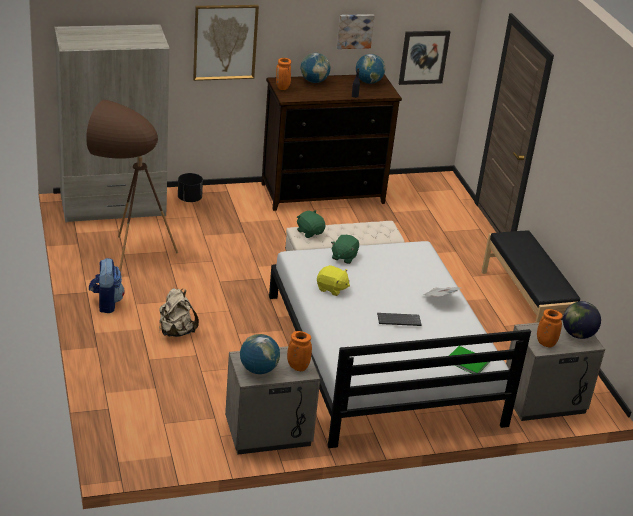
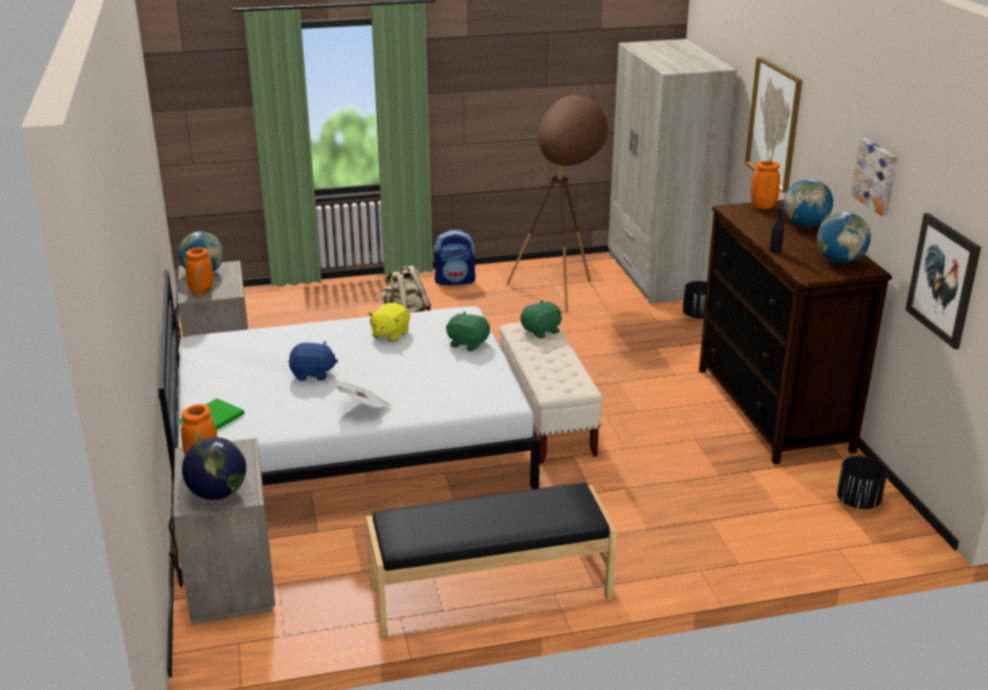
camera: 95 degrees right, 5 degrees down
keyboard [377,313,422,326] -> blue plush toy [289,341,338,381]
none -> black planter [837,456,887,509]

